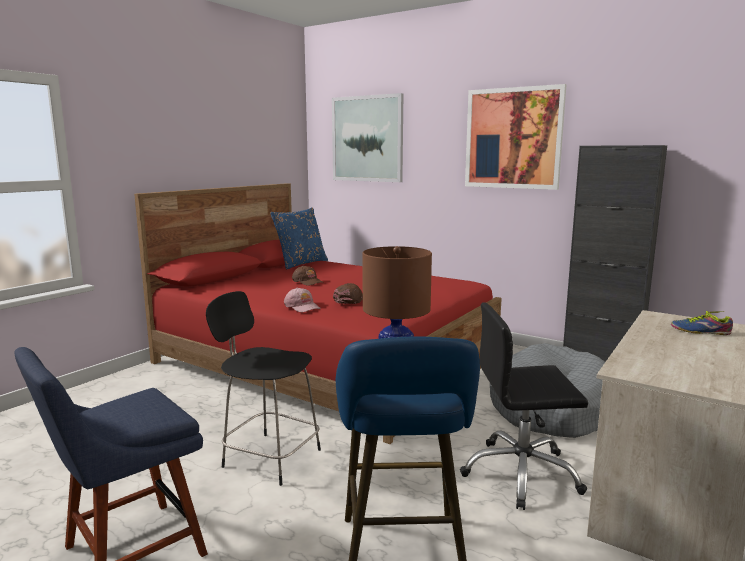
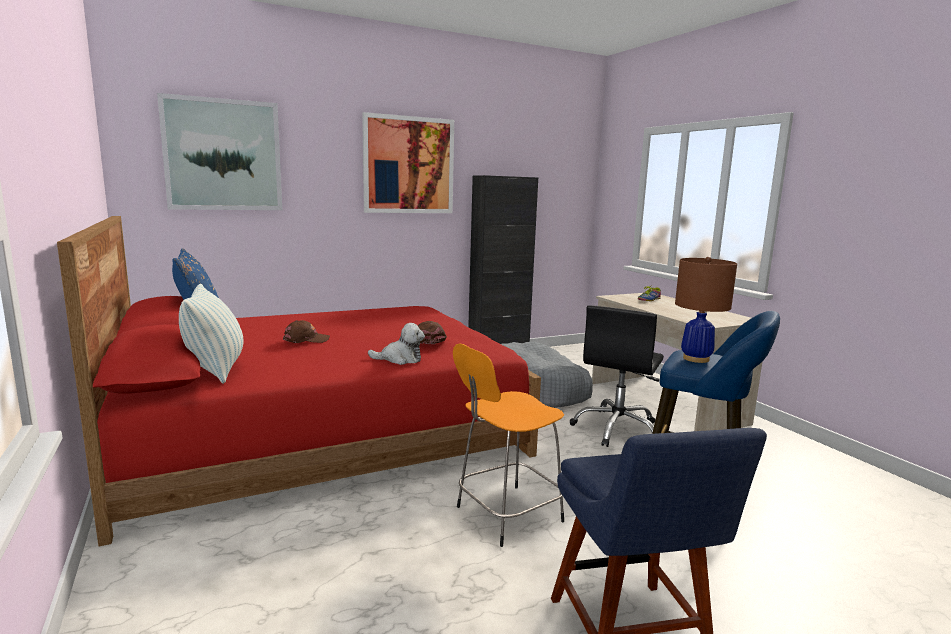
camera: 60 degrees left, 0 degrees up
black stool [206,291,321,486] -> orange stool [453,343,564,547]
pink cap [284,287,321,312] -> plush toy [368,323,425,365]
none -> pillow [179,284,243,384]

